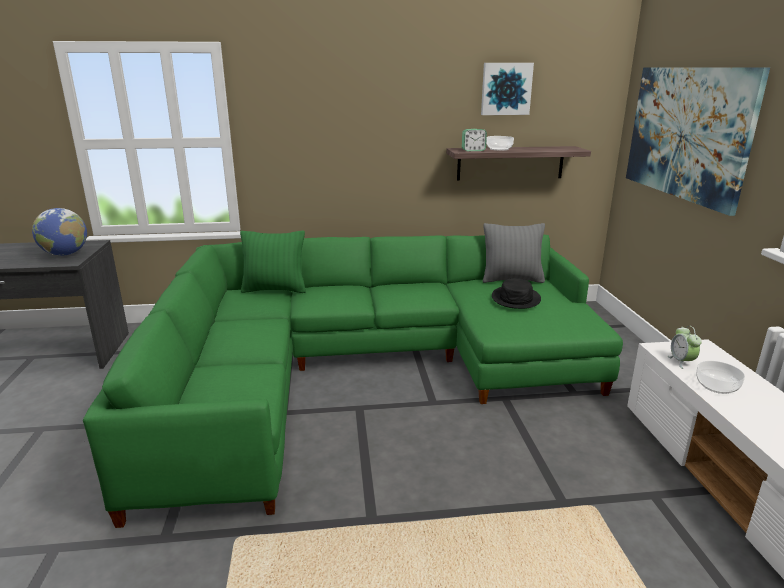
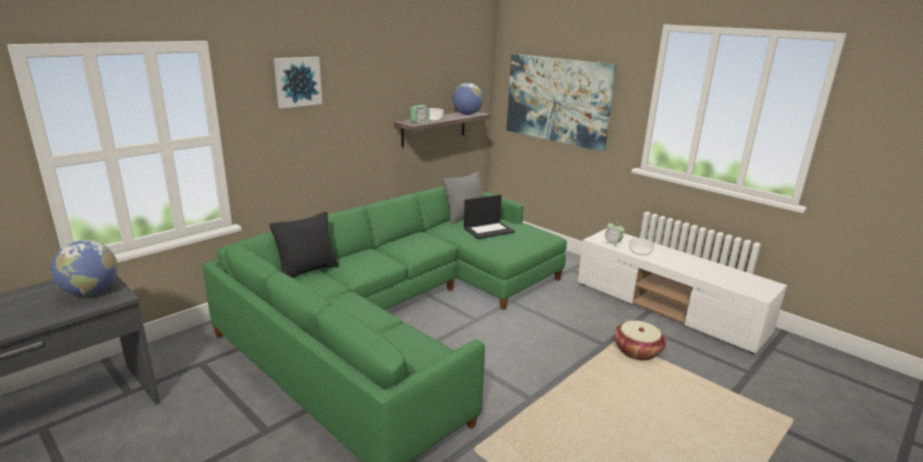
camera: 40 degrees left, 0 degrees up
green pillow [240,231,306,293] -> black pillow [270,212,339,278]
picture [481,63,534,115] -> picture moved to [274,57,322,108]
black hat [492,278,541,309] -> laptop [464,195,515,239]
none -> globe [452,83,484,115]
none -> basket [614,320,666,361]

